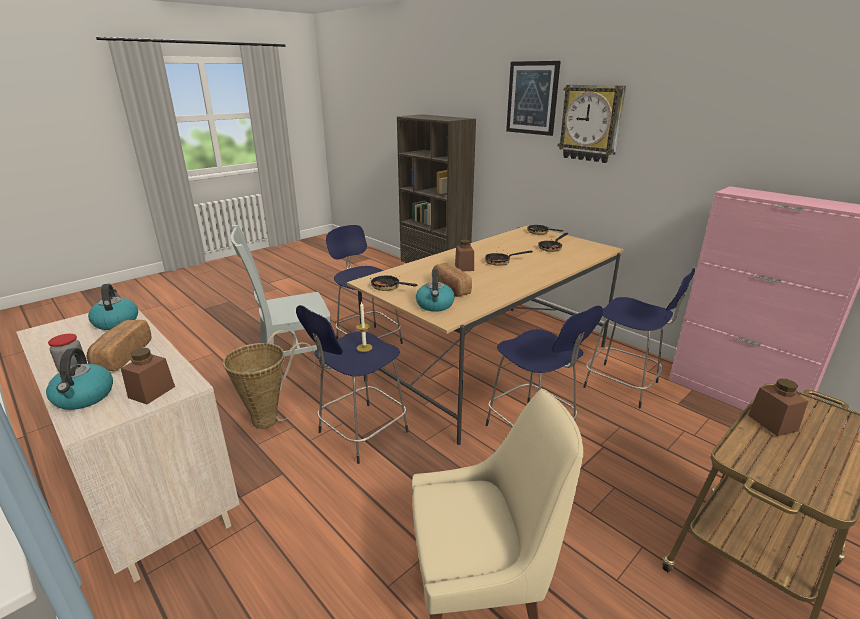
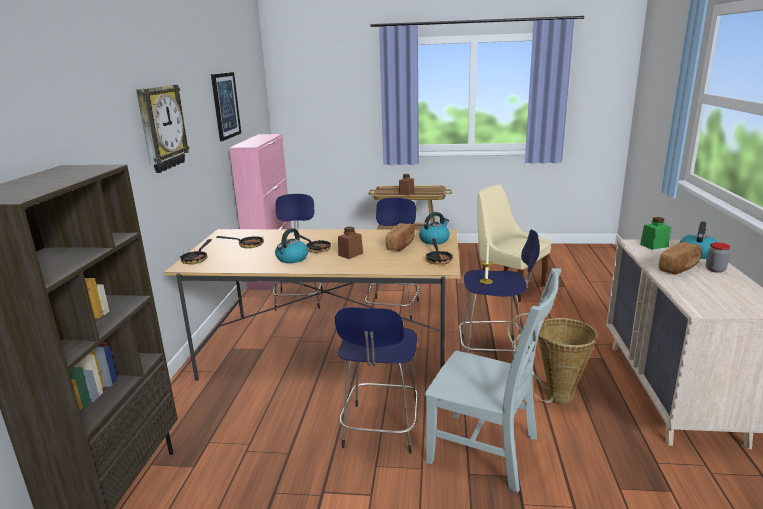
camera: 130 degrees left, 5 degrees down
kettle [88,284,138,330] -> kettle moved to [275,228,308,263]
brown jar [121,348,175,405] -> green jar [640,217,671,250]
picture [506,61,561,136] -> picture moved to [211,72,241,141]

